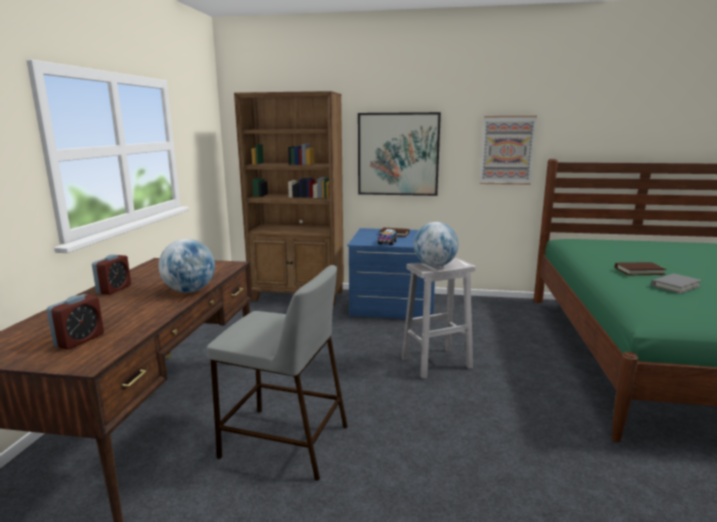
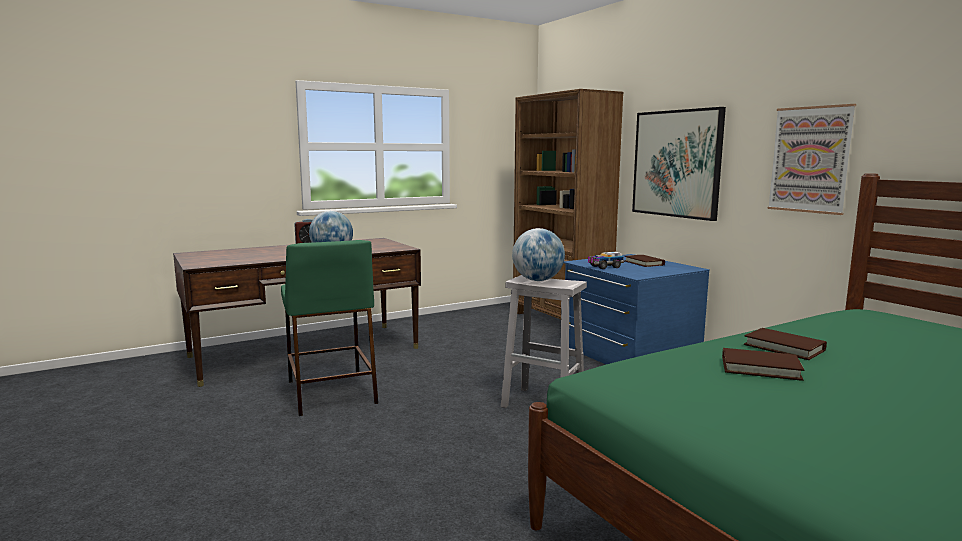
camera: 50 degrees right, 5 degrees down
alarm clock [47,294,104,349] -> none
grey stool [207,265,348,481] -> green stool [281,240,378,416]
grey book [651,273,702,294] -> brown book [722,348,804,381]

